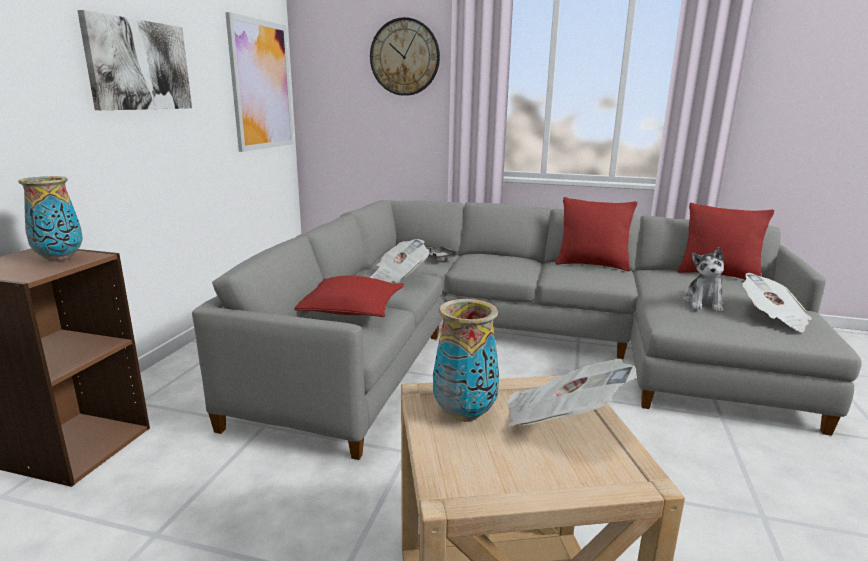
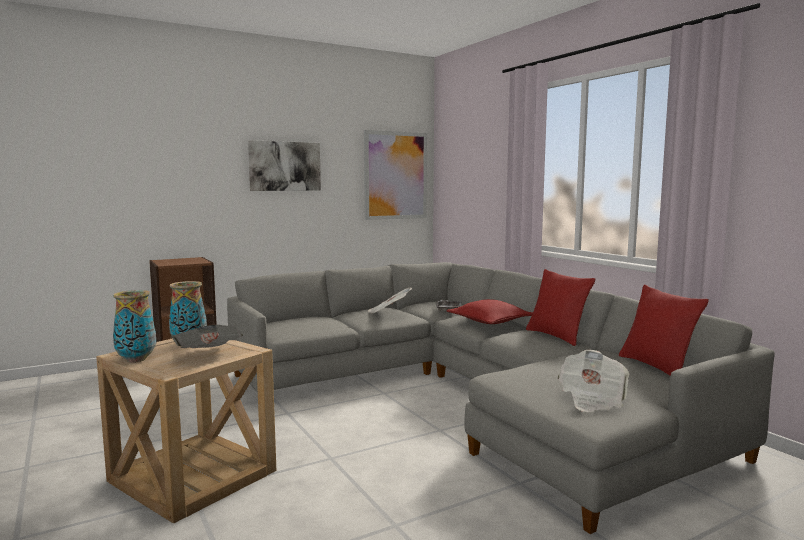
camera: 45 degrees right, 10 degrees down
vase [19,176,83,262] -> vase moved to [113,290,156,363]
red pillow [295,275,404,317] -> red pillow moved to [447,299,533,324]
wall clock [370,17,440,96] -> none
plush toy [683,247,724,312] -> none

